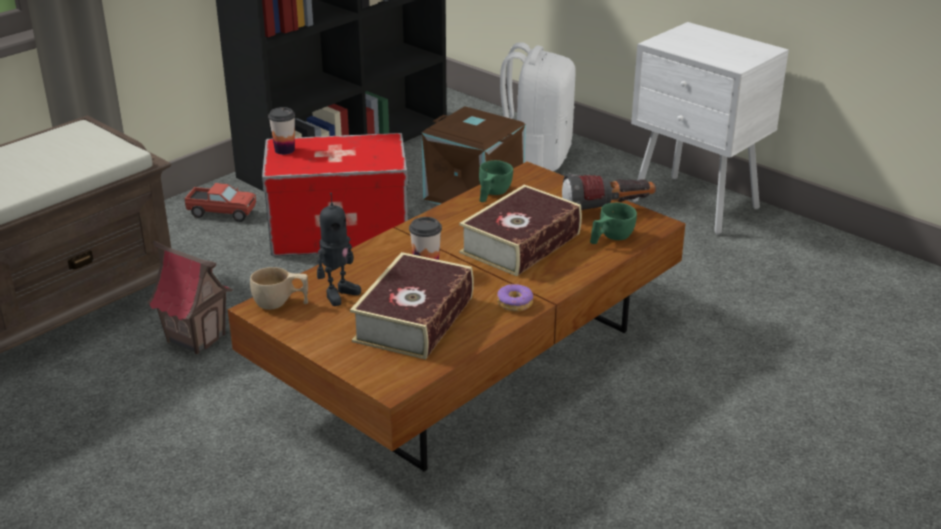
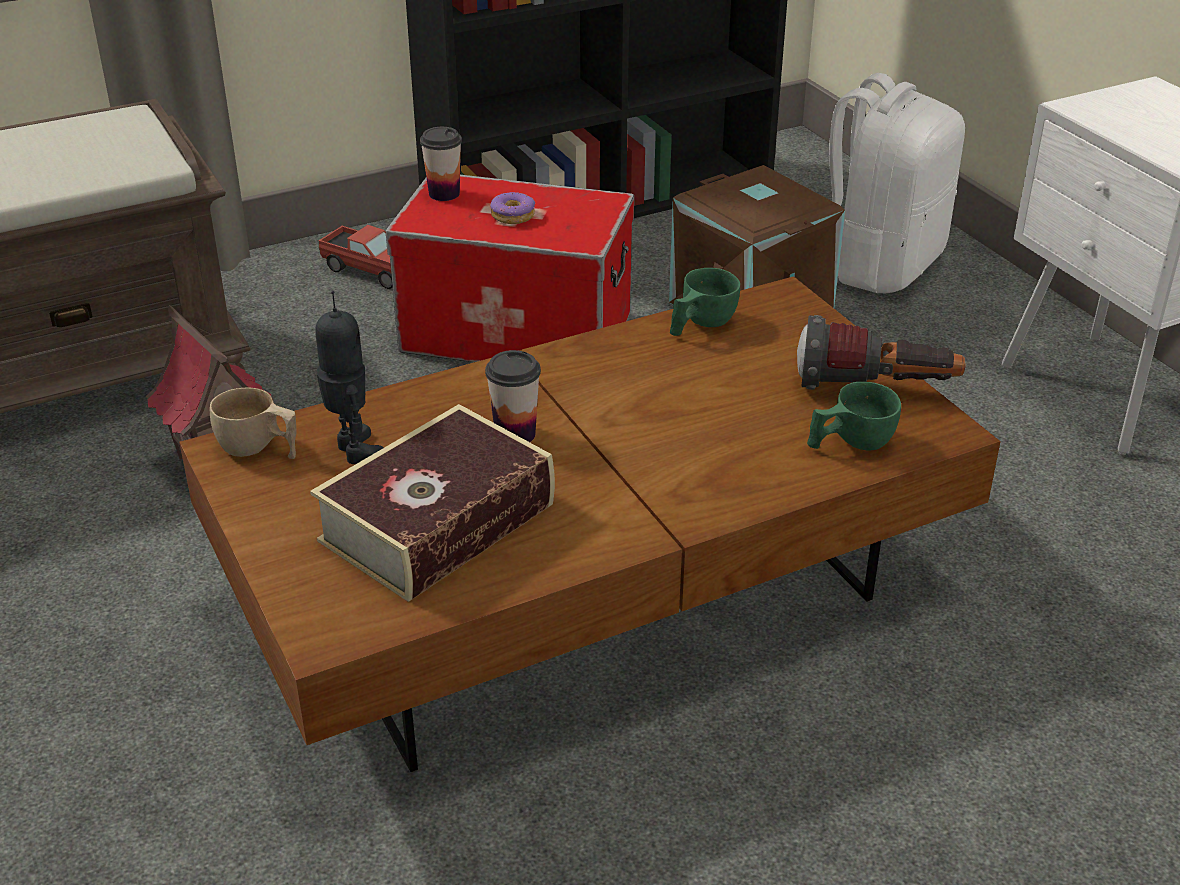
camera: 20 degrees right, 5 degrees up
toy robot [317,193,361,306] -> toy robot turned 90 degrees counterclockwise [315,291,384,464]
book [459,185,582,276] -> none
donut [497,284,533,311] -> donut moved to [490,192,535,224]

